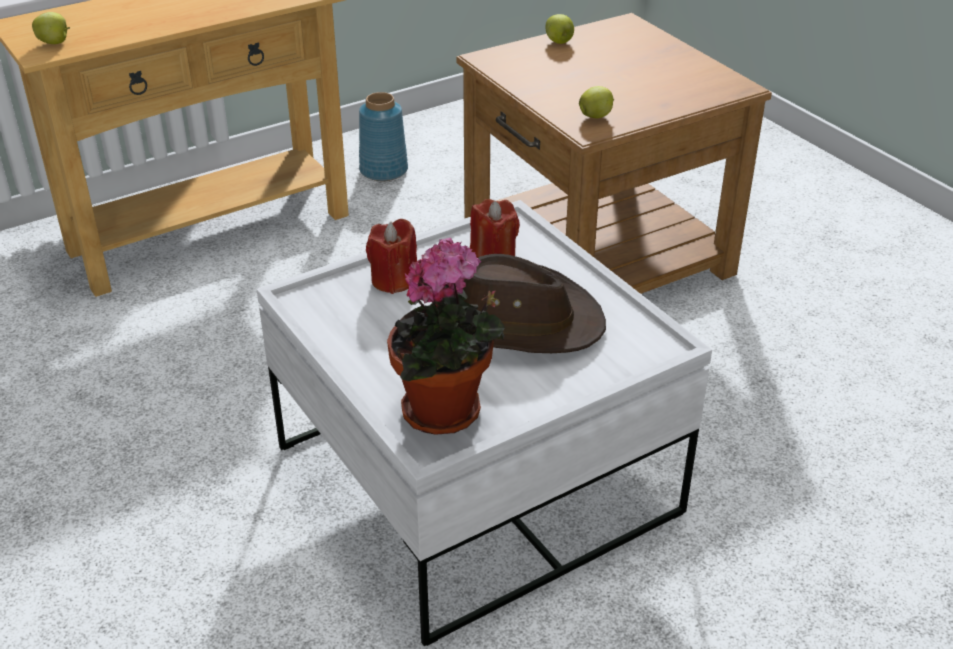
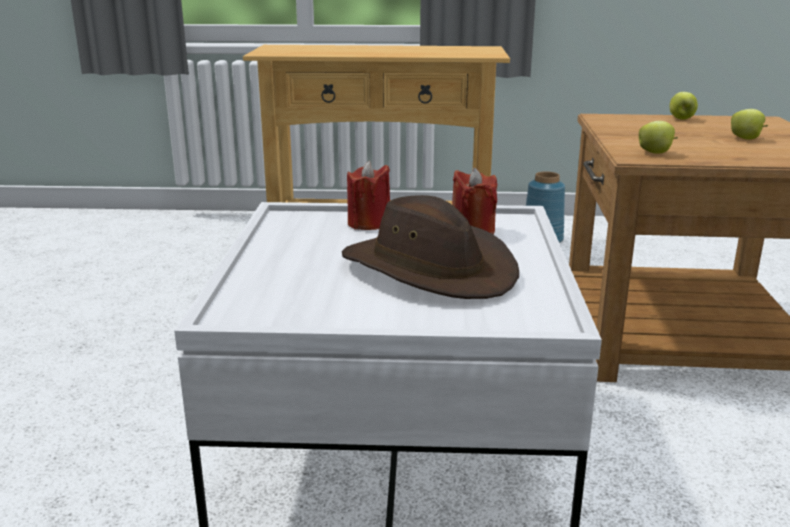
camera: 35 degrees right, 15 degrees down
apple [32,12,70,44] -> apple moved to [731,109,768,140]
potted plant [387,238,505,435] -> none

